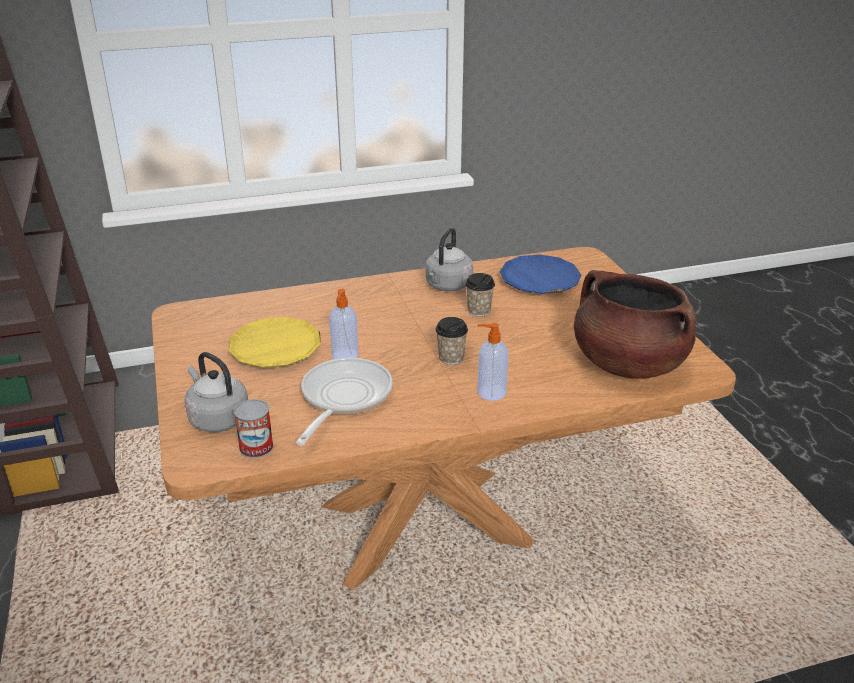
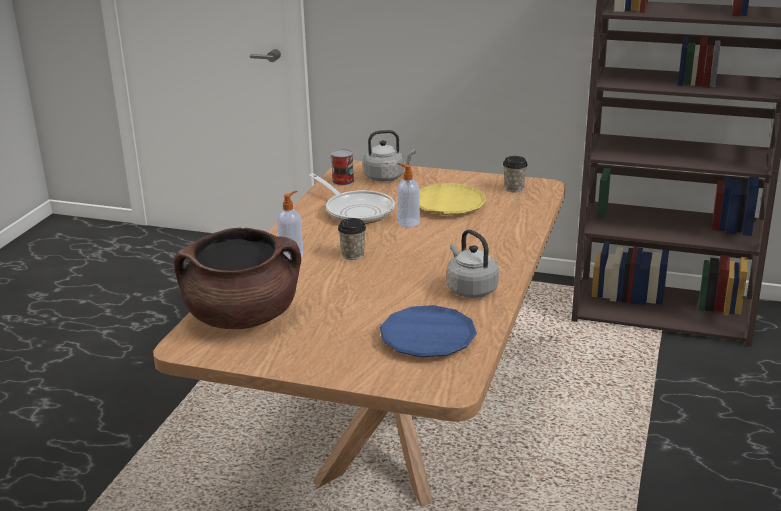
camera: 125 degrees right, 5 degrees down
cup [465,273,495,317] -> cup moved to [503,156,528,192]

